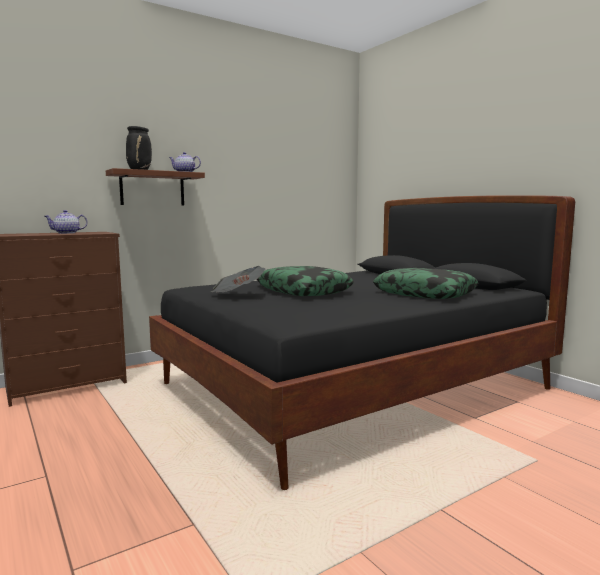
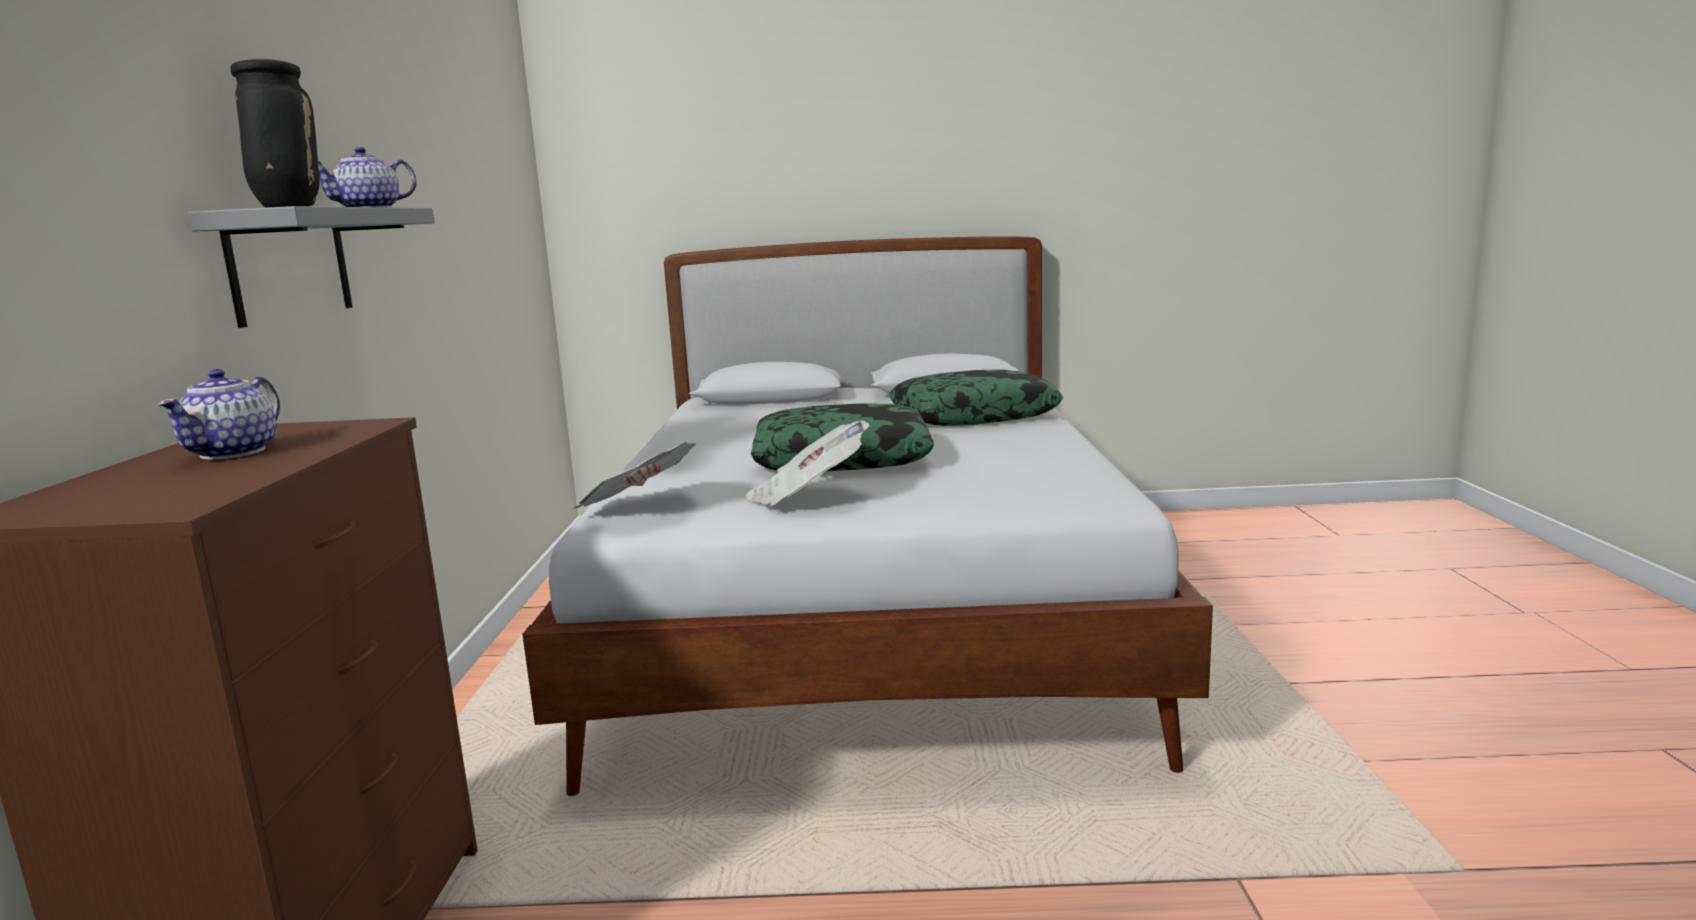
camera: 55 degrees left, 5 degrees up
brown shelf [106,168,205,206] -> grey shelf [188,206,435,328]
black bed [149,195,575,490] -> white bed [522,236,1213,796]
none -> newspaper [573,442,696,509]

